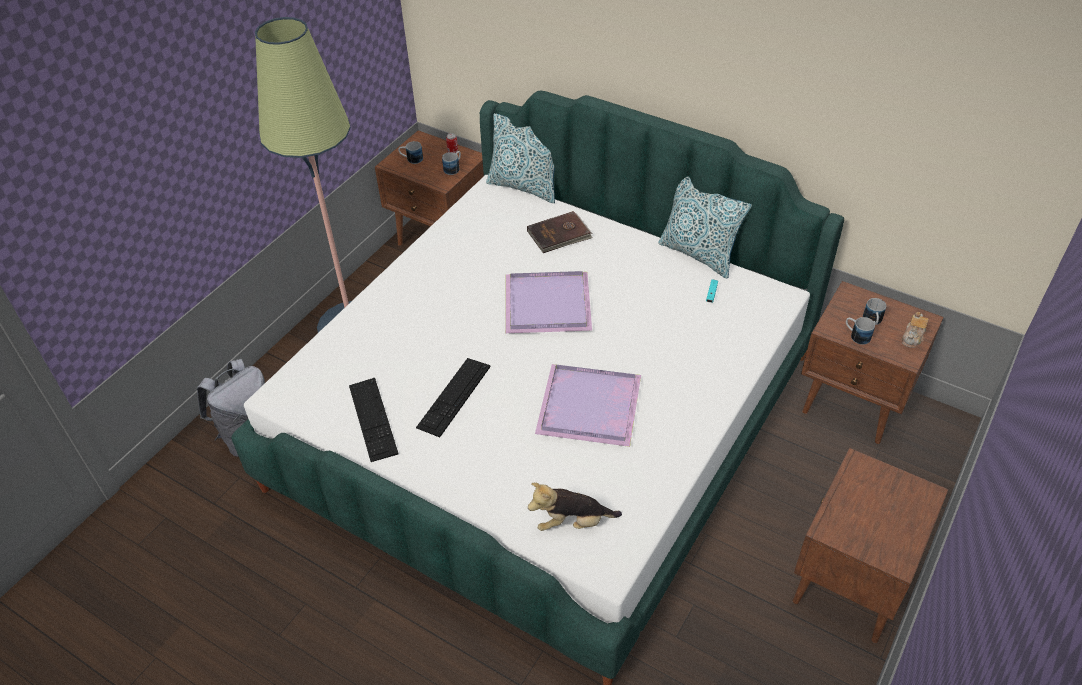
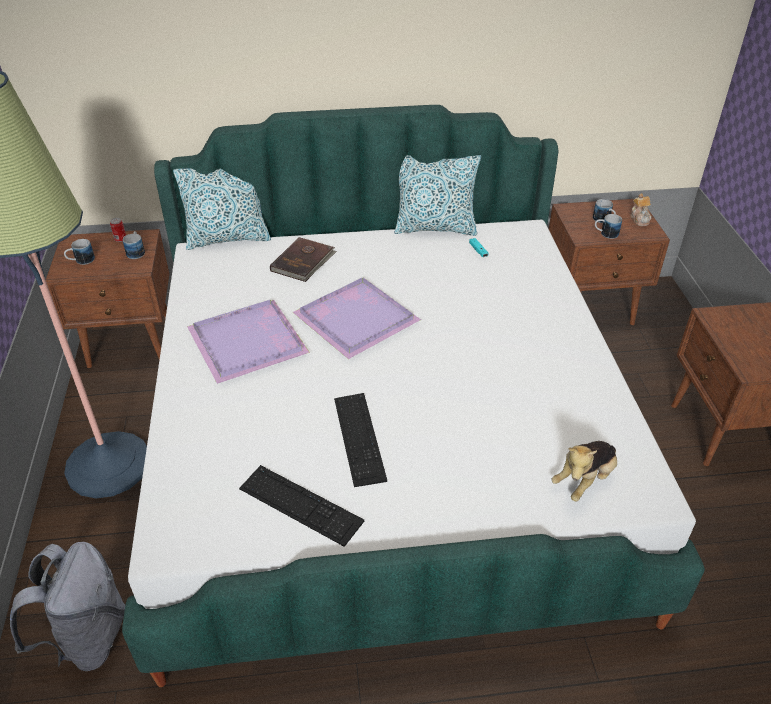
camera: 40 degrees left, 5 degrees down
purple tray [535,364,641,447] -> purple tray moved to [187,300,310,384]

